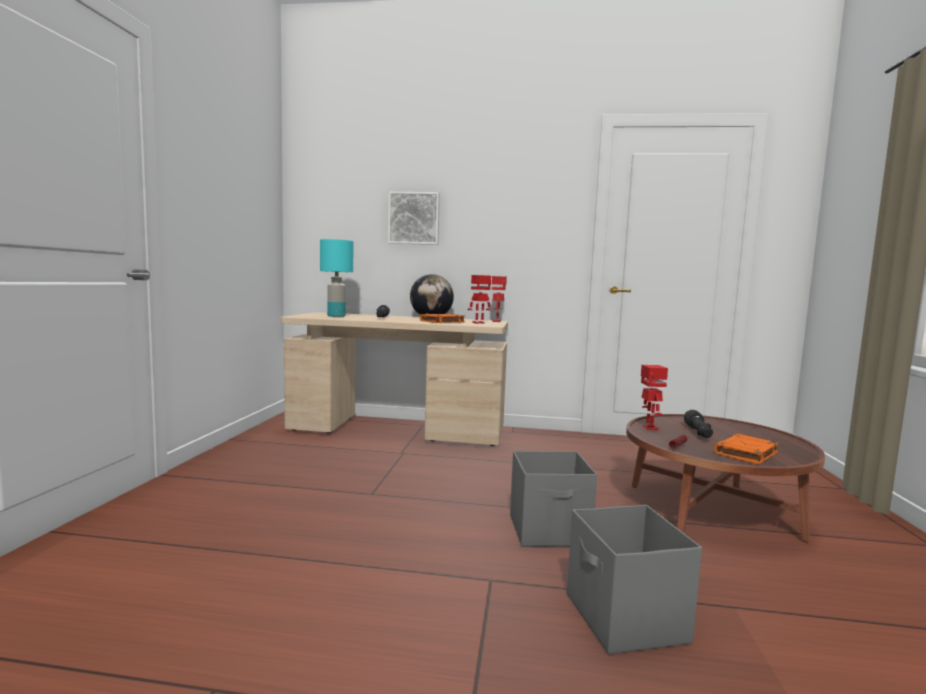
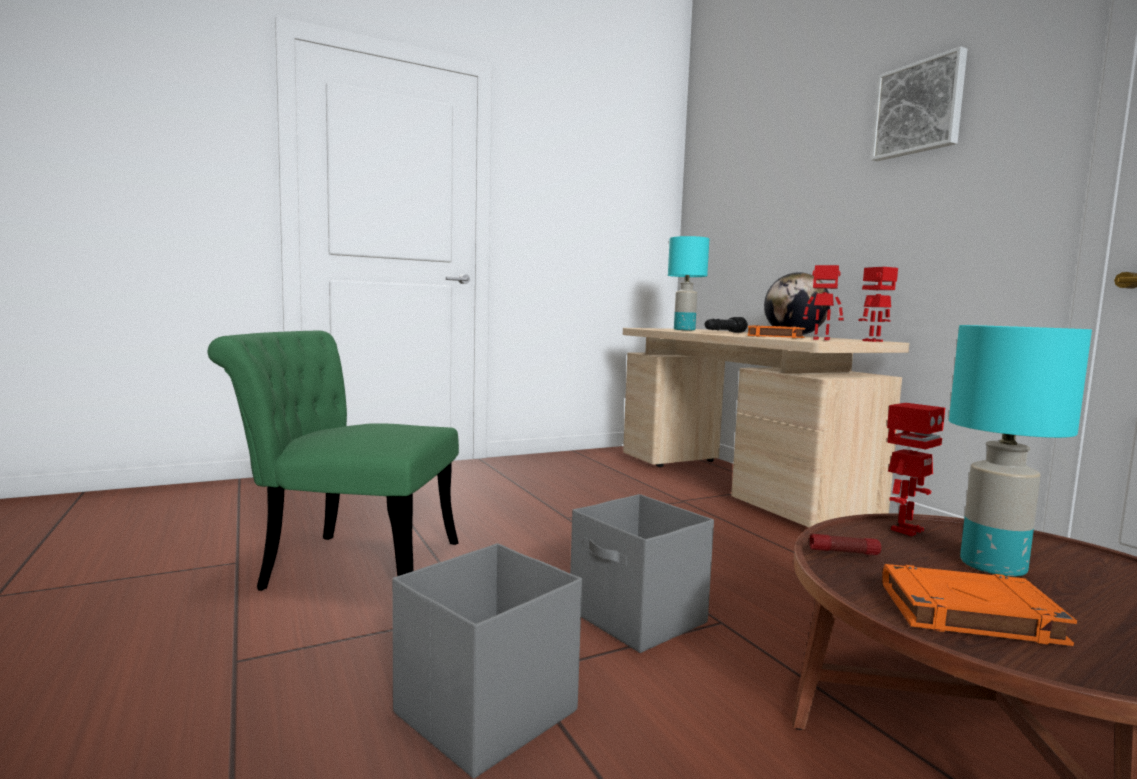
camera: 55 degrees right, 0 degrees up
picture [388,192,440,245] -> picture moved to [871,46,967,161]
black flashlight [684,410,713,438] -> turquoise table lamp [949,325,1092,577]
none -> green chair [208,330,459,591]

